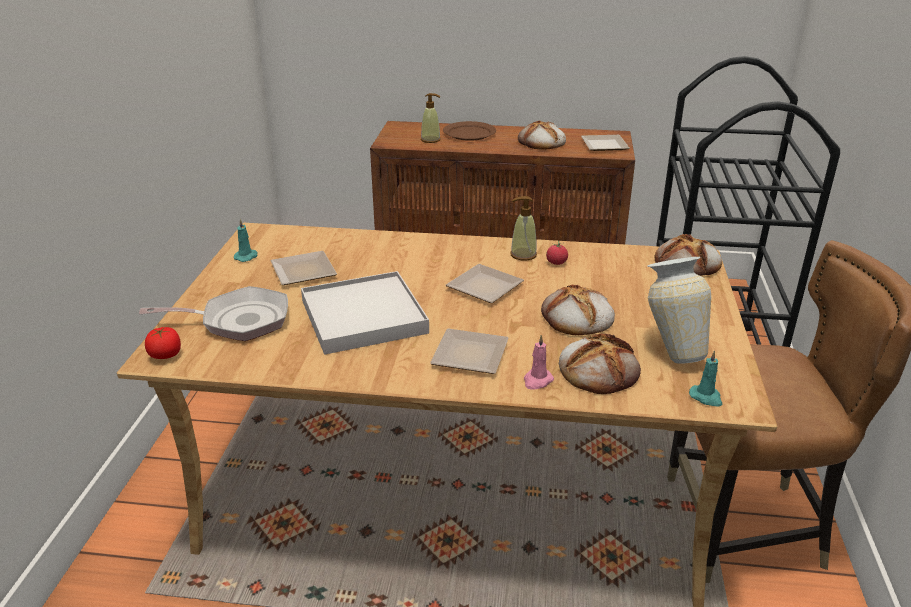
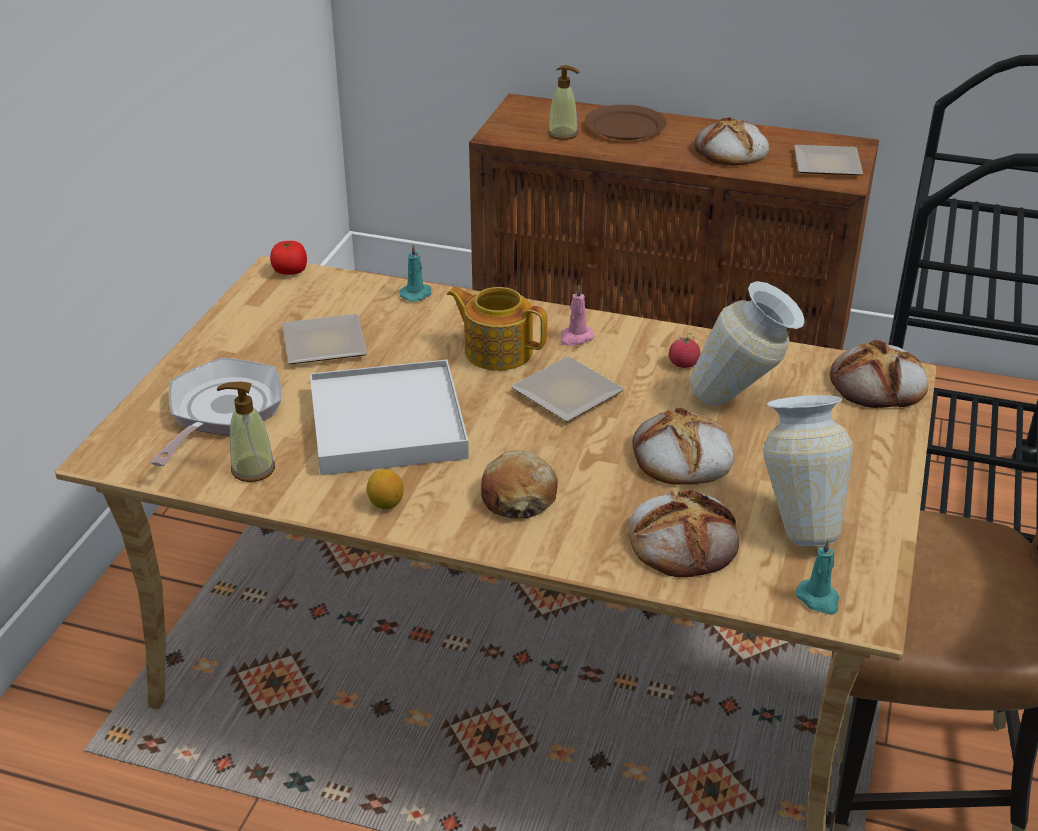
camera: 10 degrees right, 5 degrees up
frying pan [139,286,288,341] -> frying pan turned 75 degrees counterclockwise [150,358,282,466]
tomato [145,327,181,359] -> tomato moved to [270,241,307,275]
turquoise candle [233,219,258,262] -> turquoise candle moved to [399,243,432,302]
plate [430,329,509,374] -> bread [481,450,558,518]
soap dispenser [510,196,537,261] -> soap dispenser moved to [217,382,275,482]
pink candle [524,335,554,390] -> pink candle moved to [561,285,595,346]
none -> lemon [367,469,404,509]
none -> teapot [447,287,548,371]
none -> vase [690,281,805,406]

